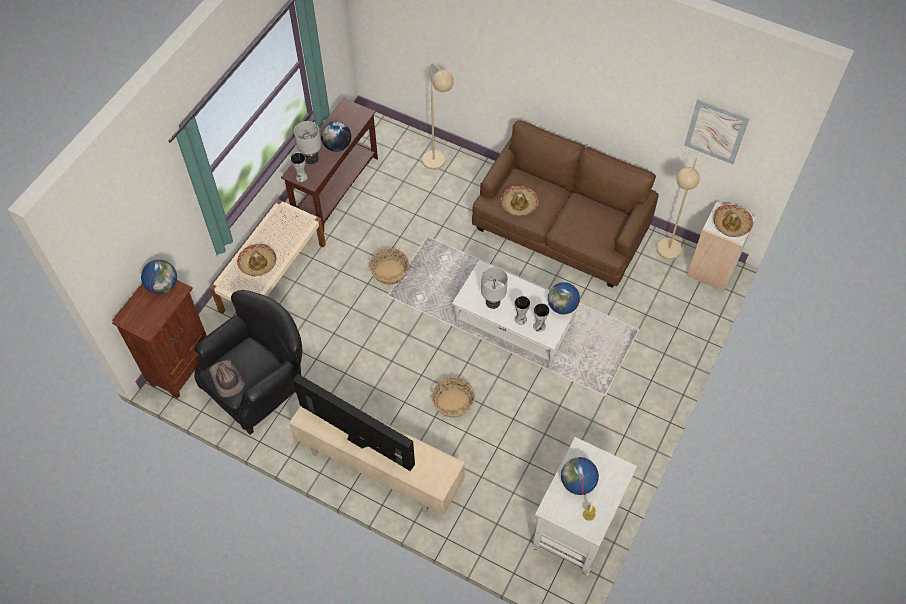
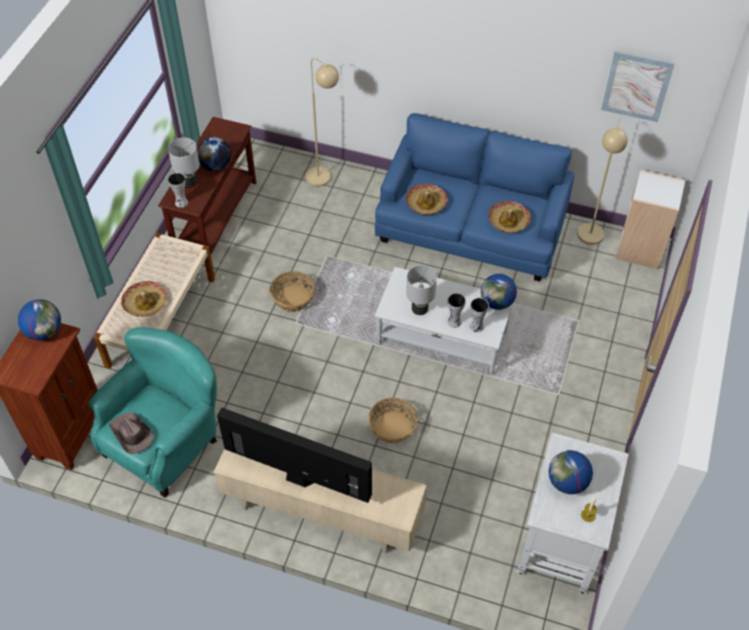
camera: 10 degrees left, 5 degrees down
black armchair [194,290,302,435] -> turquoise armchair [88,327,217,498]
brown sofa [472,120,659,288] -> blue sofa [375,113,574,282]
hat [713,205,753,237] -> hat moved to [488,201,531,233]

